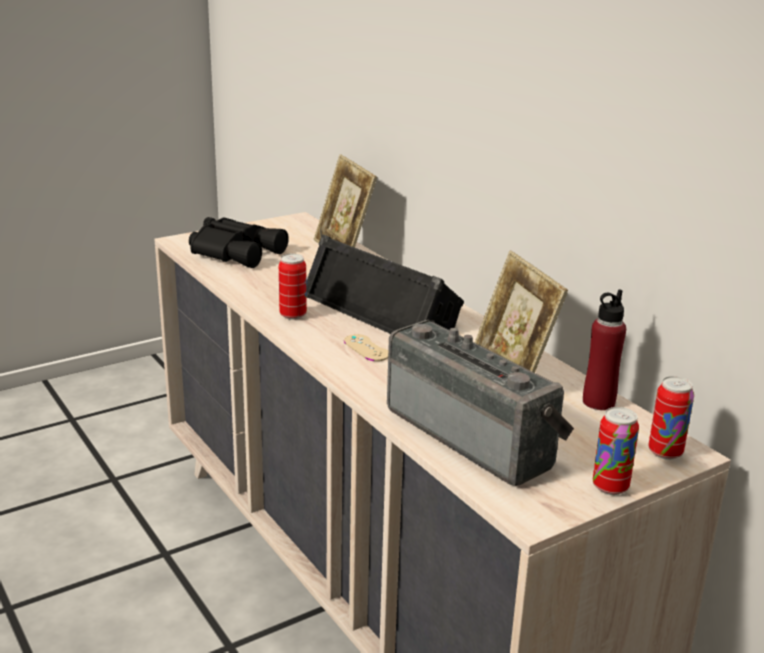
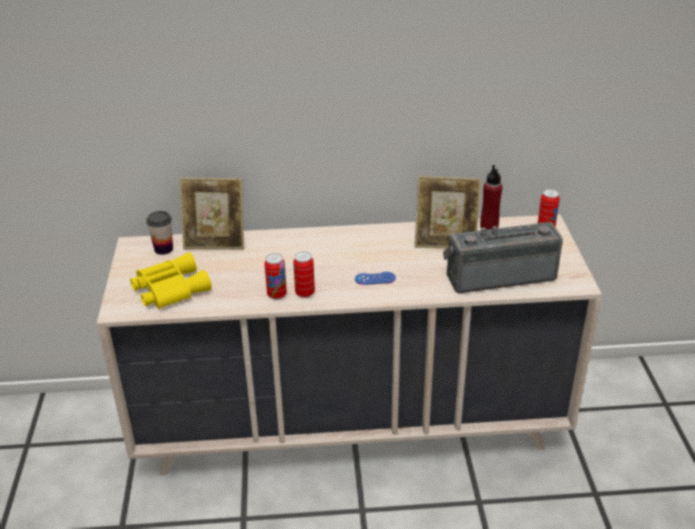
camera: 60 degrees left, 10 degrees up
black binoculars [189,217,289,268] -> yellow binoculars [130,252,212,309]
black speaker [306,234,464,334] -> none
beige game controller [344,334,388,361] -> blue game controller [355,272,396,285]
can [593,407,639,495] -> can moved to [265,253,287,299]
none -> cup [146,211,173,255]

